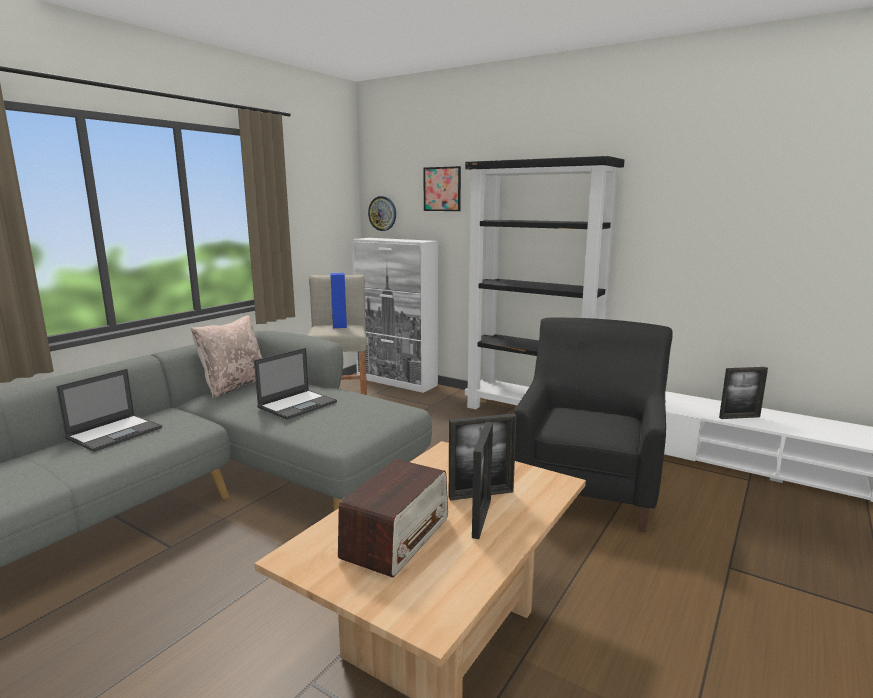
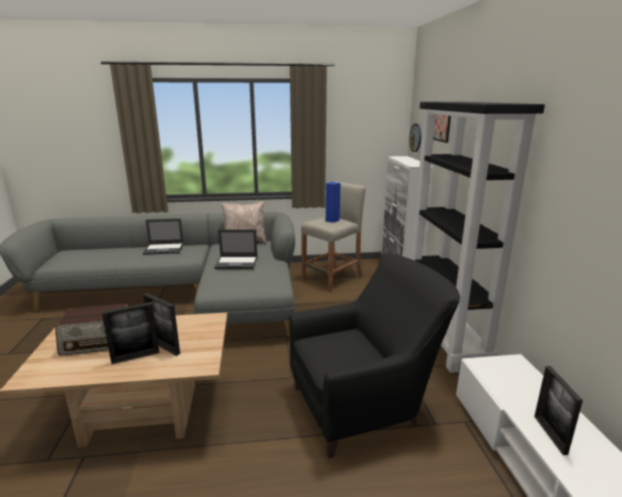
camera: 50 degrees right, 5 degrees up
picture frame [719,367,768,419] -> picture frame turned 45 degrees clockwise [534,366,583,455]

